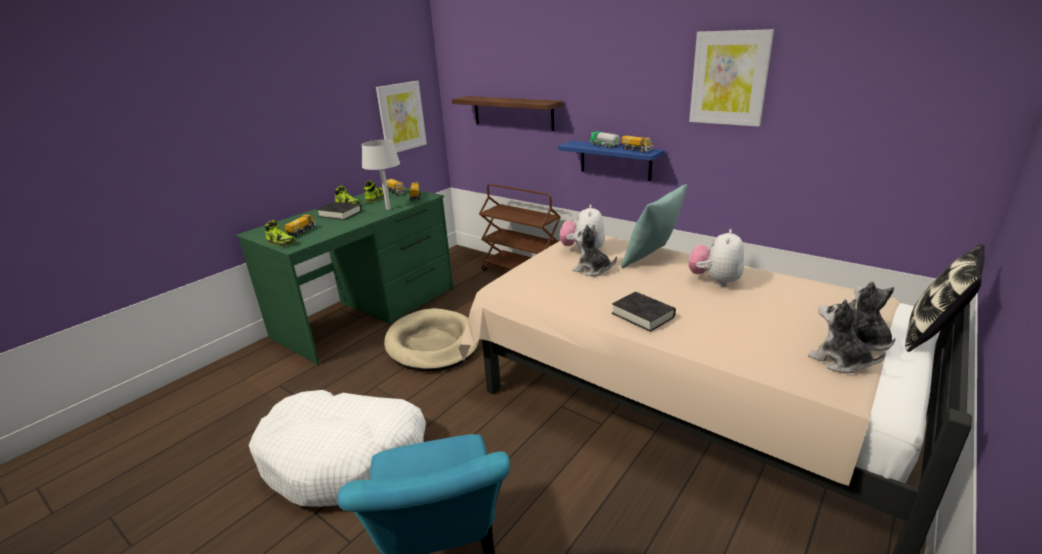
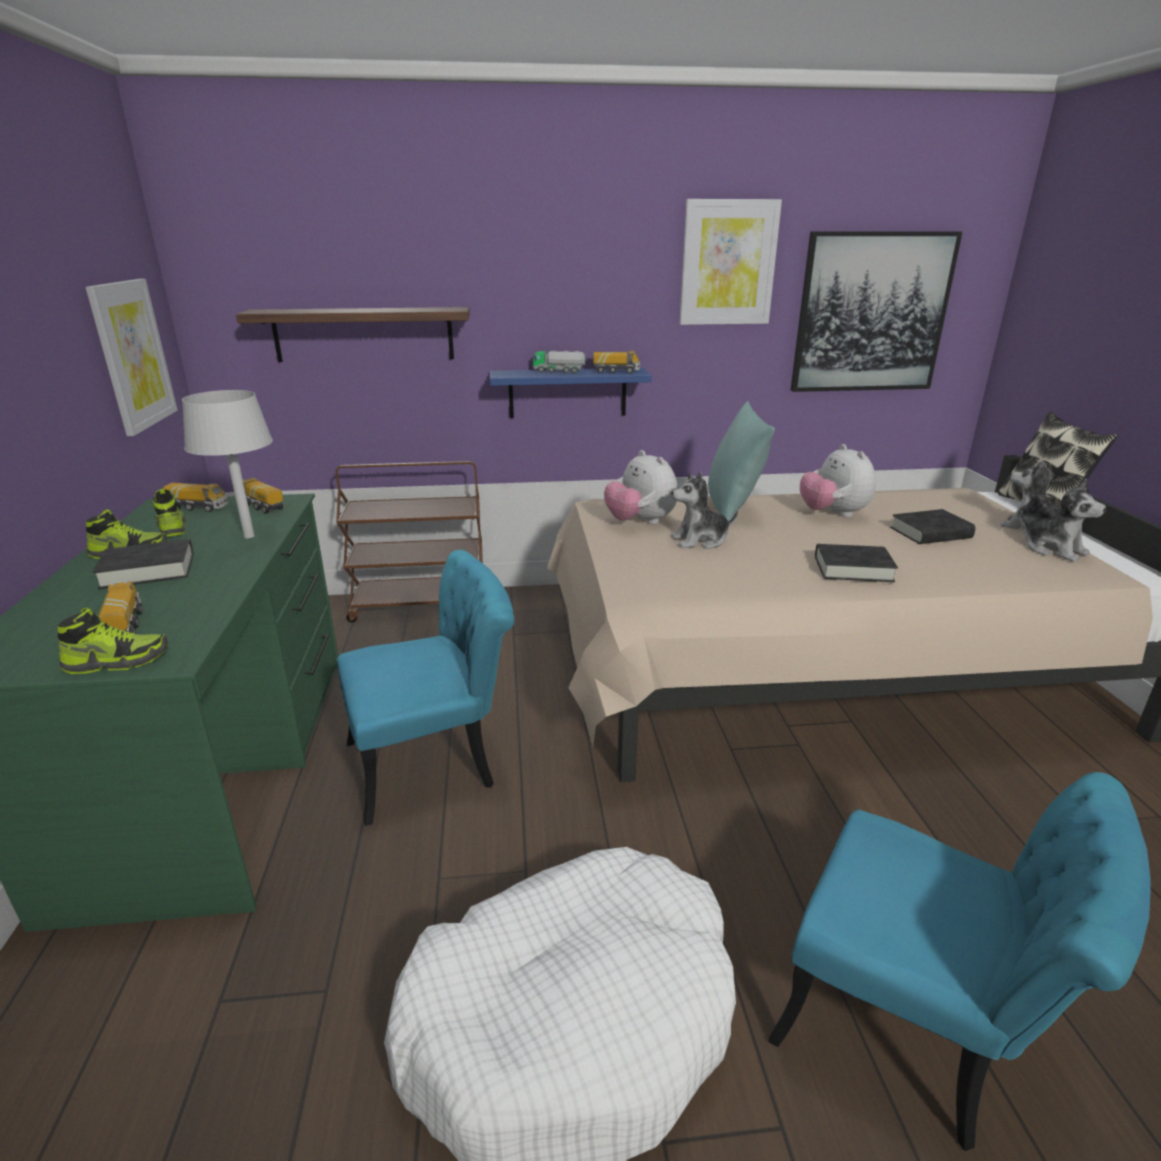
camera: 45 degrees left, 0 degrees up
beige dog bed [384,308,480,371] -> turquoise chair [337,550,514,826]
plush toy [808,299,886,373] -> plush toy turned 135 degrees counterclockwise [1020,478,1106,562]
none -> picture [791,231,963,392]
none -> black book [890,509,976,544]

